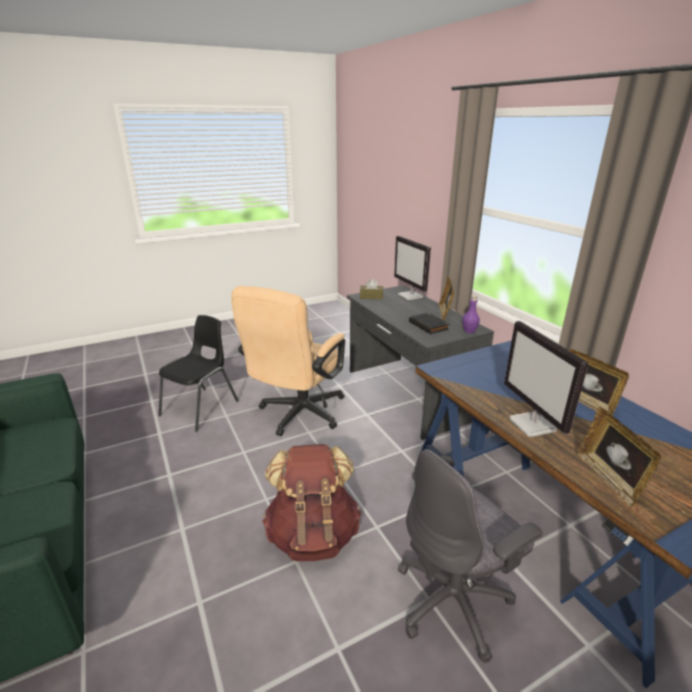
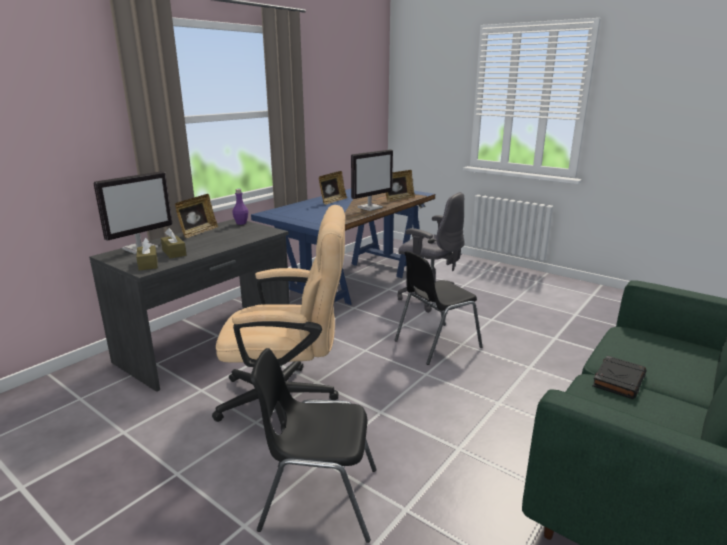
camera: 115 degrees left, 5 degrees down
brown backpack [262,444,362,561] -> black chair [395,251,483,365]
black book [409,313,450,334] -> black book moved to [592,356,646,399]
picture frame [439,277,454,320] -> picture frame turned 45 degrees counterclockwise [175,194,218,238]
none -> brown tissue box [161,228,187,259]

